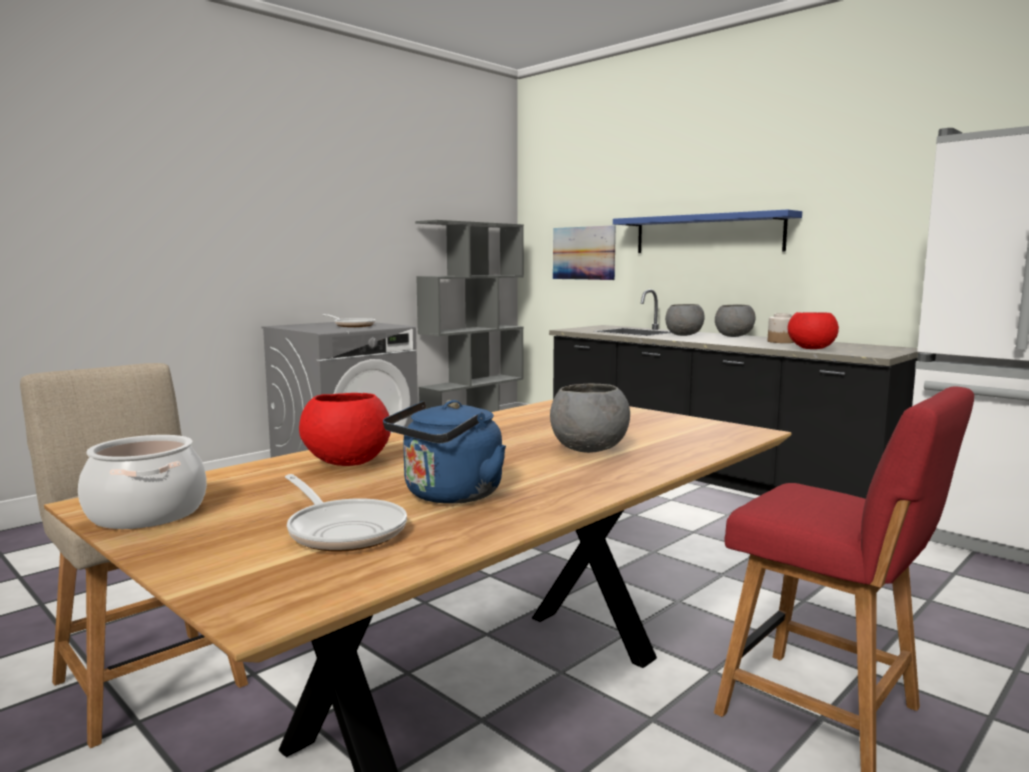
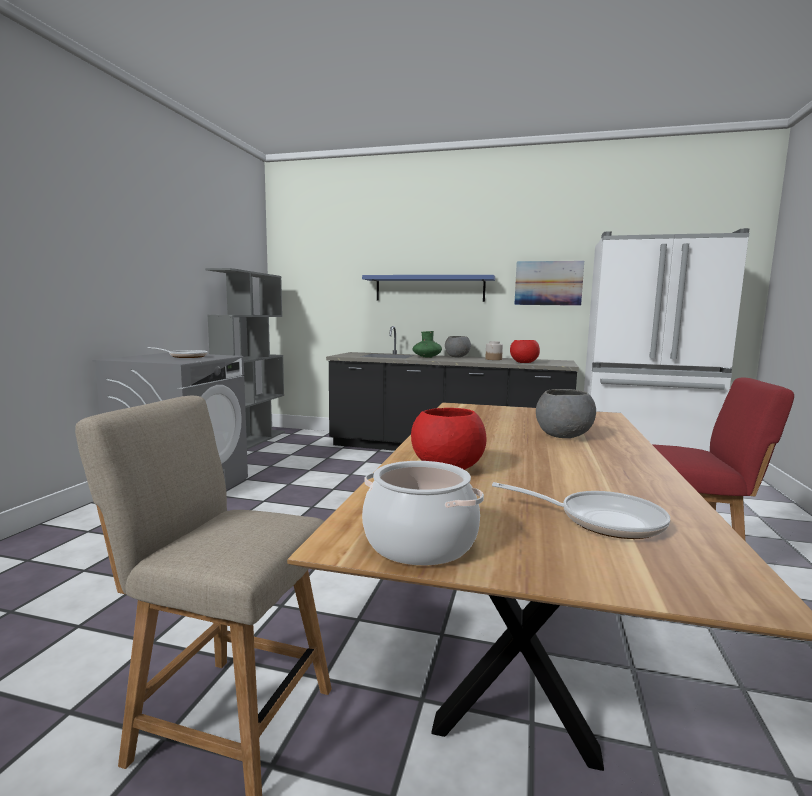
camera: 30 degrees left, 0 degrees up
blue kettle [383,400,506,504] -> none
picture [553,225,616,280] -> picture moved to [514,261,584,306]
grey bowl [665,304,705,336] -> green vase [412,331,442,358]

